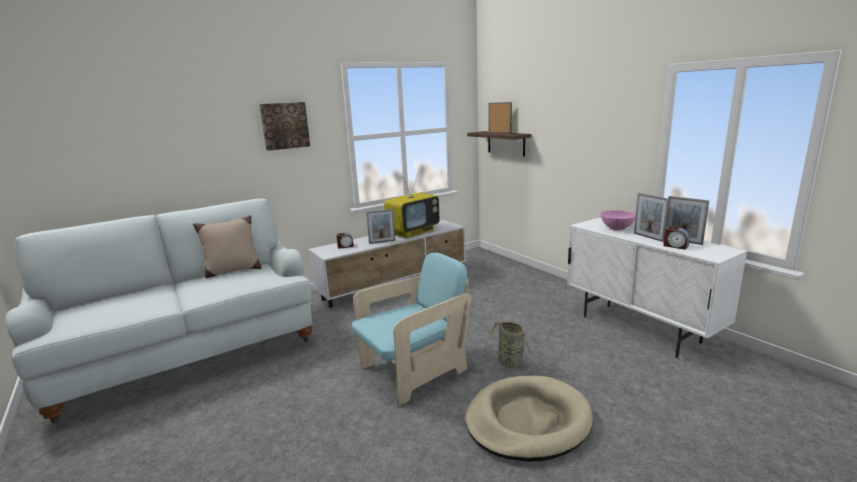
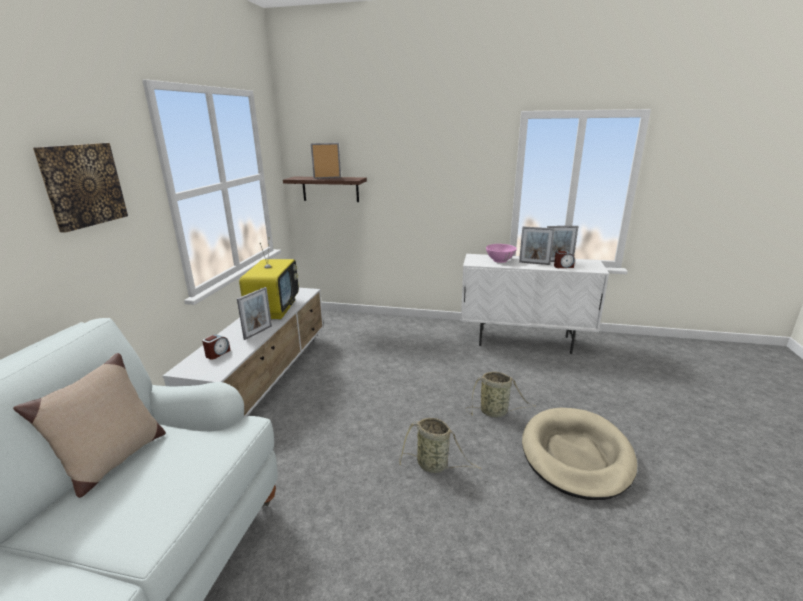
camera: 45 degrees left, 5 degrees up
turquoise armchair [352,253,471,405] -> basket [399,418,481,473]

